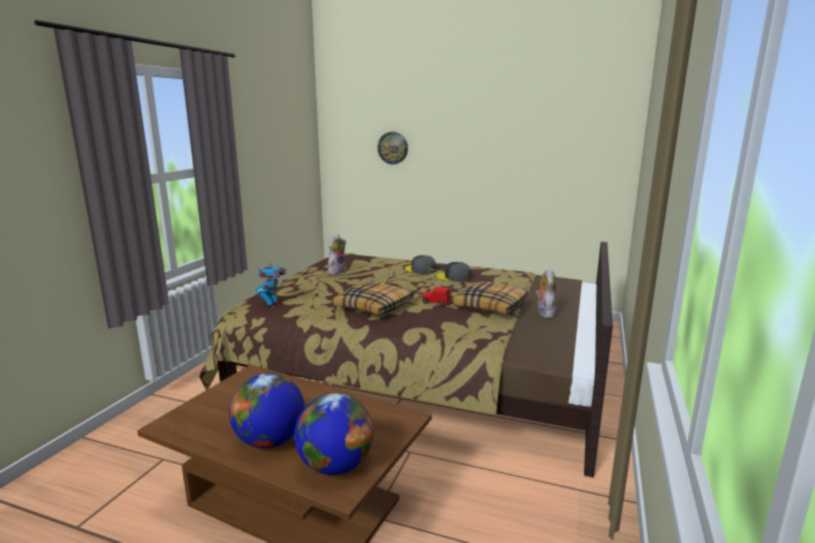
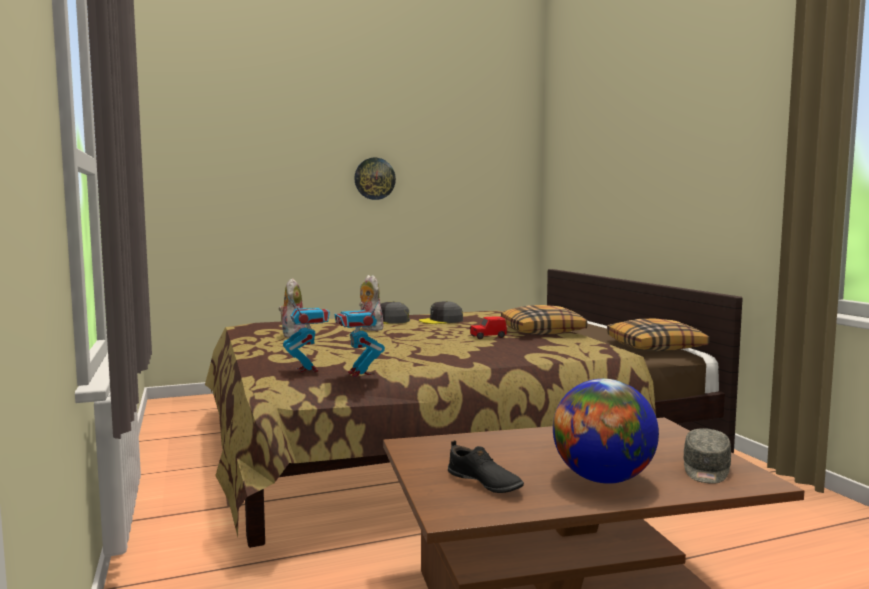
camera: 40 degrees left, 10 degrees down
globe [294,393,374,475] -> grey cap [684,428,731,484]
pillow [333,282,414,315] -> pillow moved to [607,319,710,351]
wall clock [378,132,408,164] -> wall clock moved to [354,158,396,200]
plush toy [536,268,557,318] -> plush toy moved to [359,275,383,331]
none -> toy robot [334,297,385,377]
none -> black shoe [448,440,524,493]

